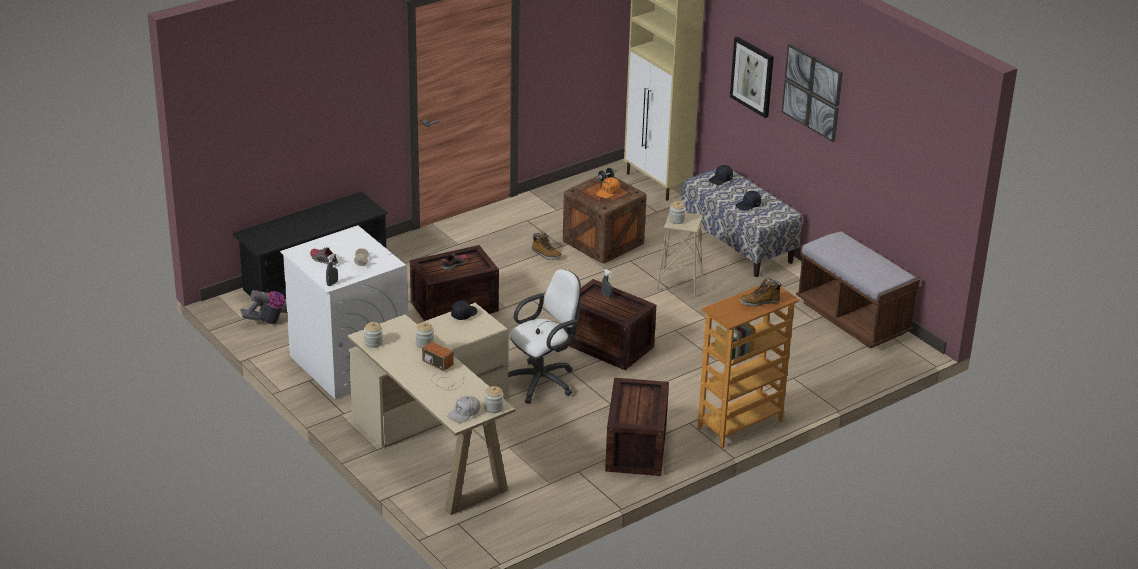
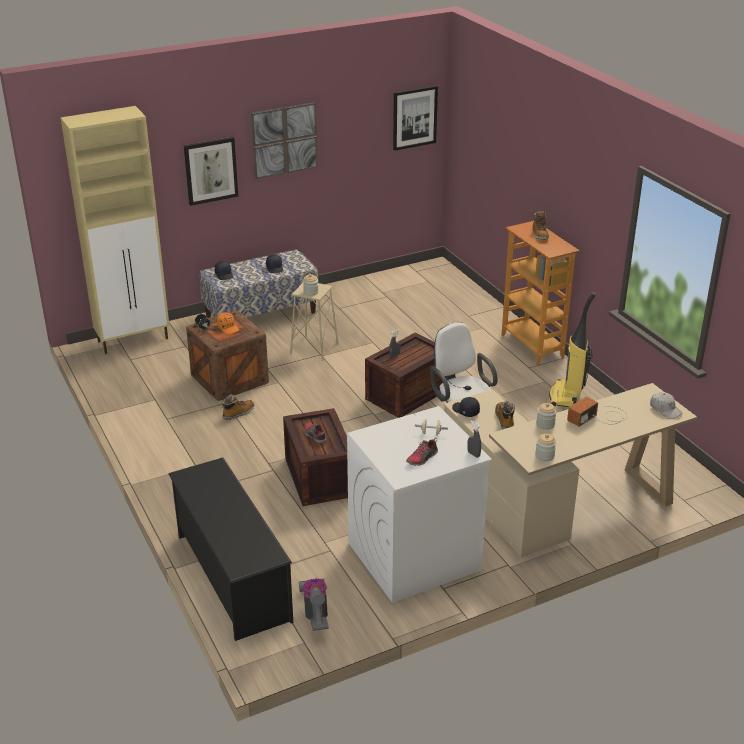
camera: 80 degrees left, 0 degrees up
jar [484,386,503,413] -> none
crate [605,378,669,476] -> vacuum cleaner [549,292,596,407]
brown bench [796,230,920,349] -> none
none -> picture [393,85,438,151]
none -> boot [495,401,515,429]

